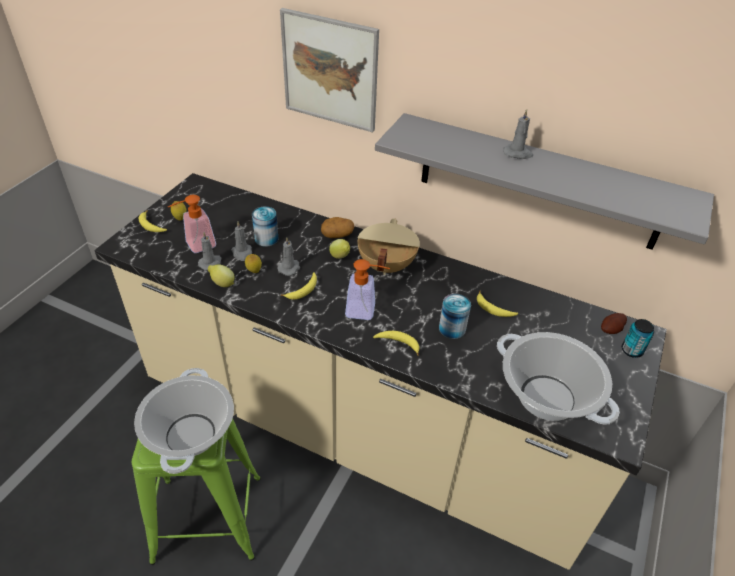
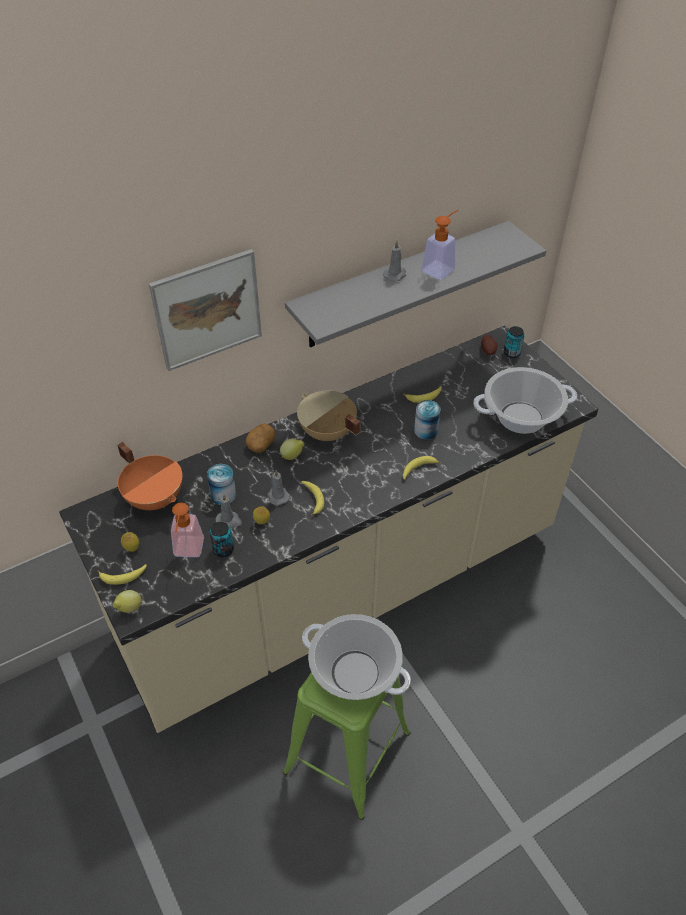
camera: 55 degrees left, 5 degrees up
grey candle [198,232,221,271] -> can [210,522,234,557]
lemon [208,265,235,287] -> lemon moved to [113,590,142,613]
soap dispenser [345,259,390,320] -> soap dispenser moved to [421,210,459,280]
none -> orange cooking pot [117,442,182,510]

